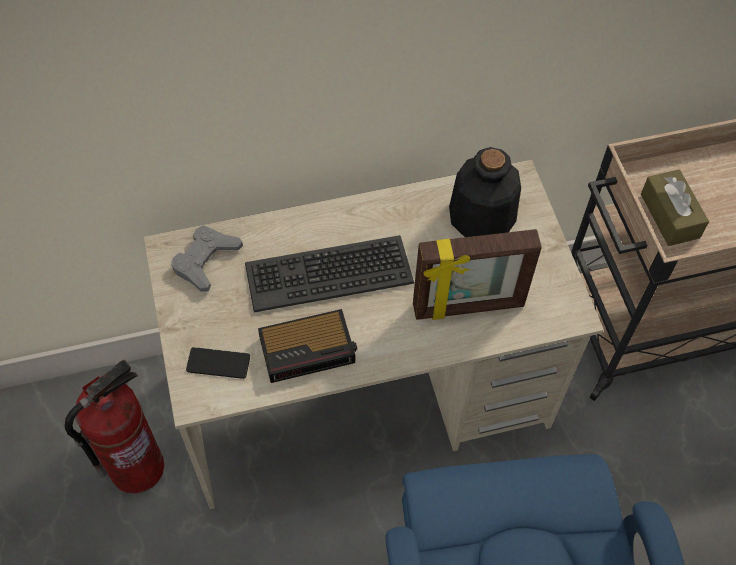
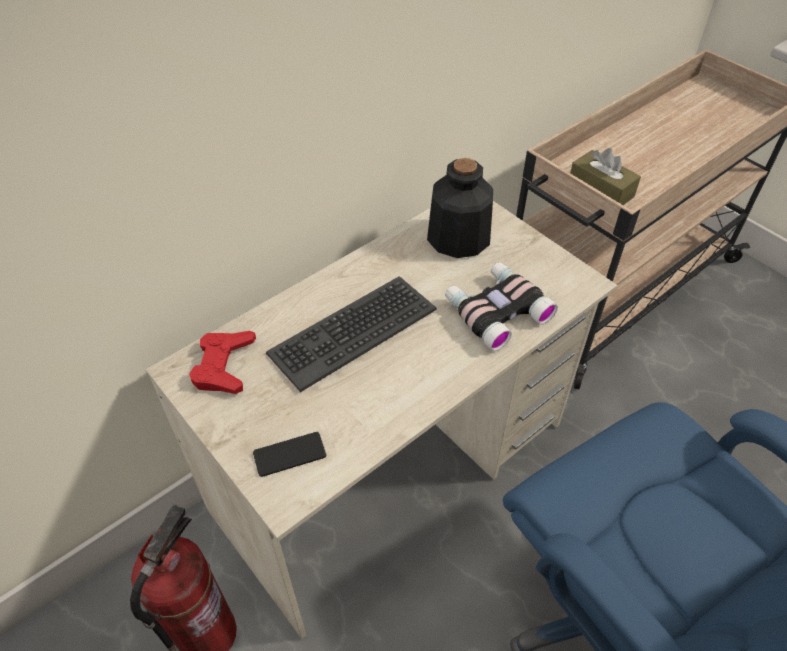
camera: 25 degrees left, 10 degrees down
grey game controller [171,226,243,292] -> red game controller [189,331,256,394]
alarm clock [258,309,357,383] -> none
picture frame [413,229,542,320] -> binoculars [445,262,558,351]

